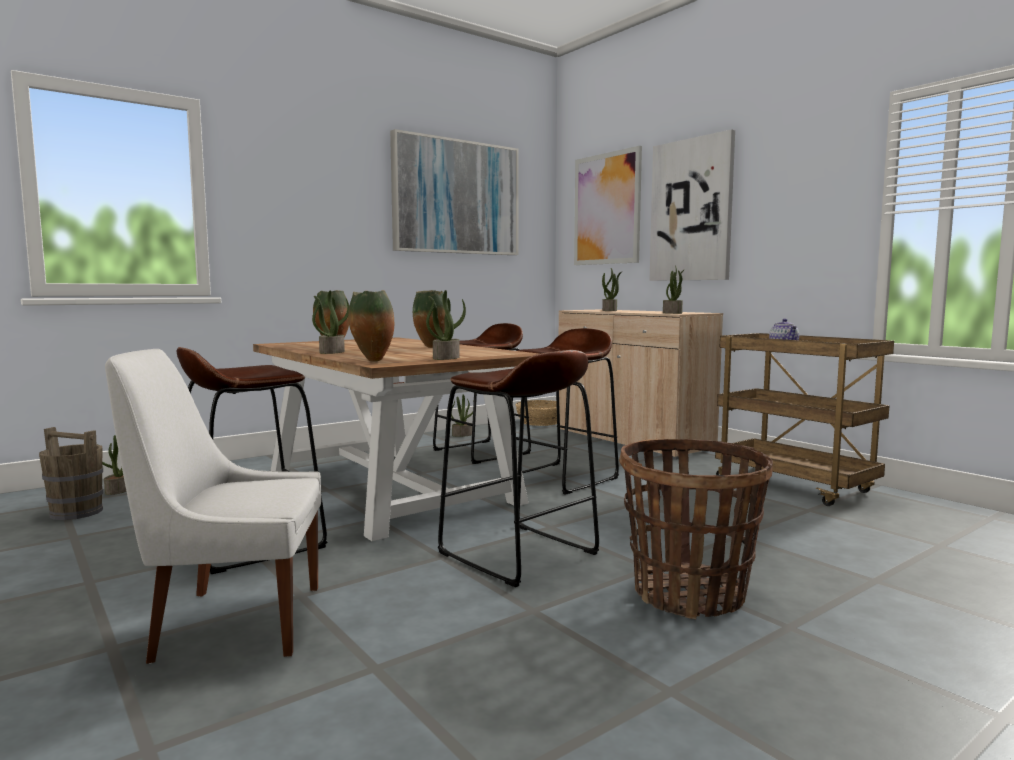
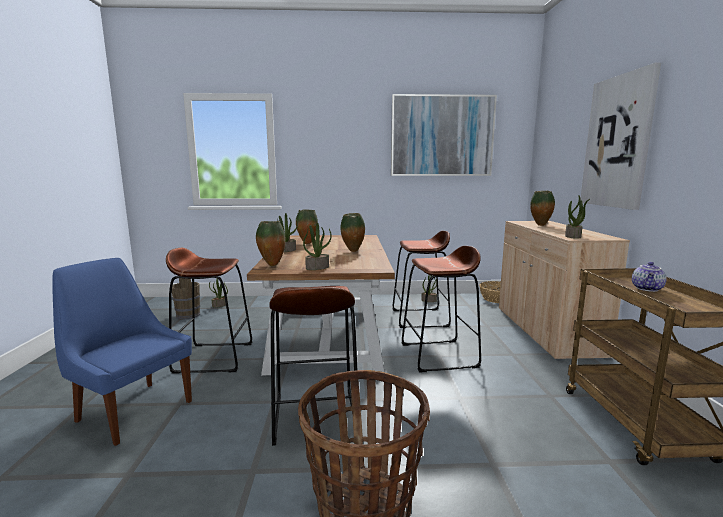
camera: 35 degrees right, 5 degrees up
white chair [105,349,321,664] -> blue chair [53,258,192,446]
picture [574,146,642,265] -> none
potted plant [602,268,622,311] -> vase [530,191,555,226]

